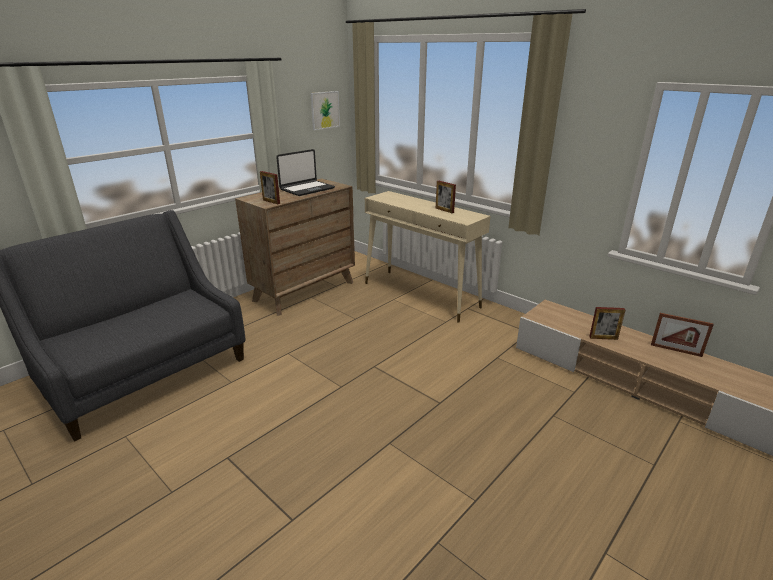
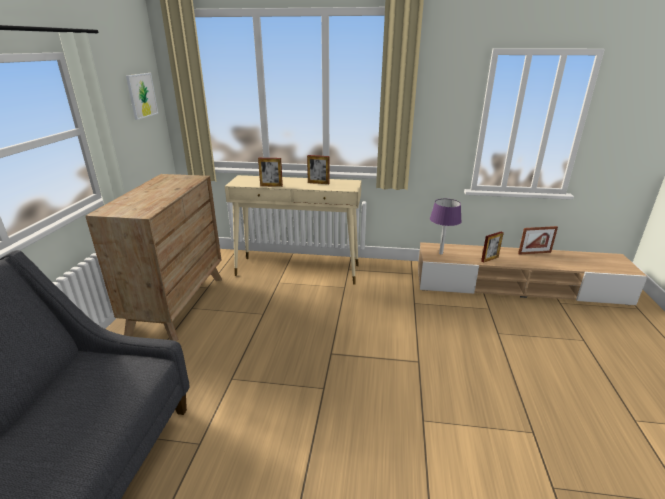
camera: 35 degrees left, 0 degrees up
picture frame [260,171,280,204] -> picture frame moved to [258,158,283,187]
laptop [276,149,335,196] -> none
none -> purple table lamp [430,199,462,255]

